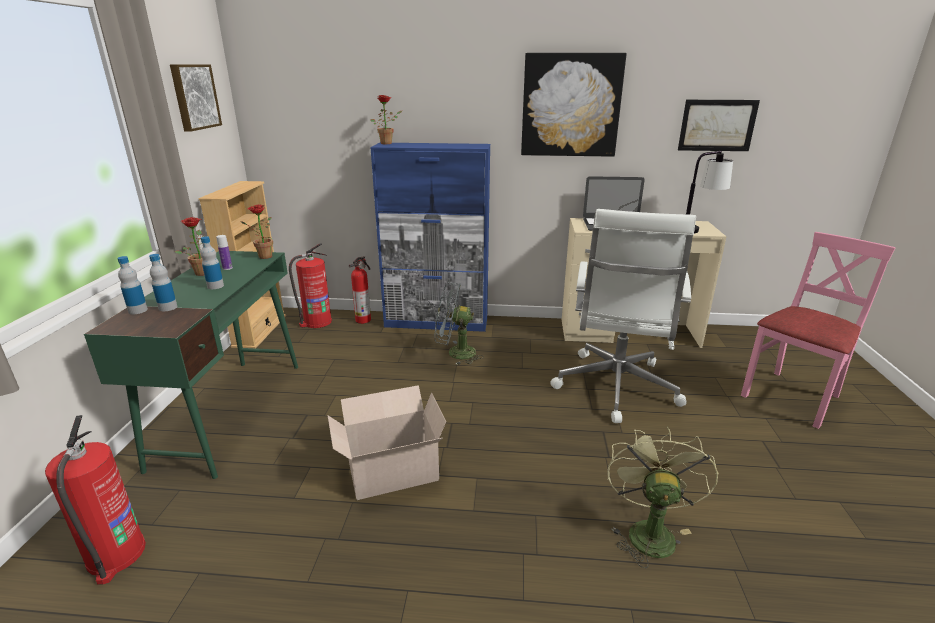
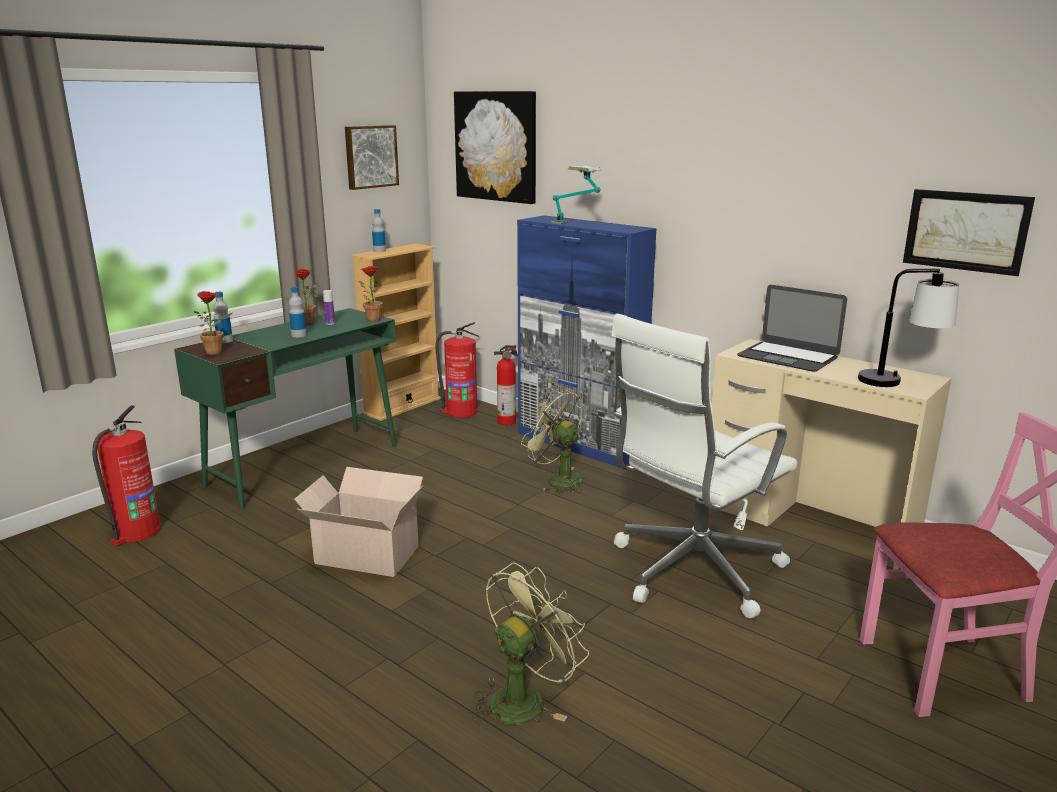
camera: 35 degrees right, 5 degrees down
bottle [149,254,177,311] -> bottle moved to [372,209,386,252]
potted plant [370,95,402,144] -> potted plant moved to [194,291,233,355]
grey fan [435,282,484,365] -> green fan [521,389,583,494]
picture [521,53,627,157] -> picture moved to [454,91,536,204]
none -> table lamp [551,166,601,224]

